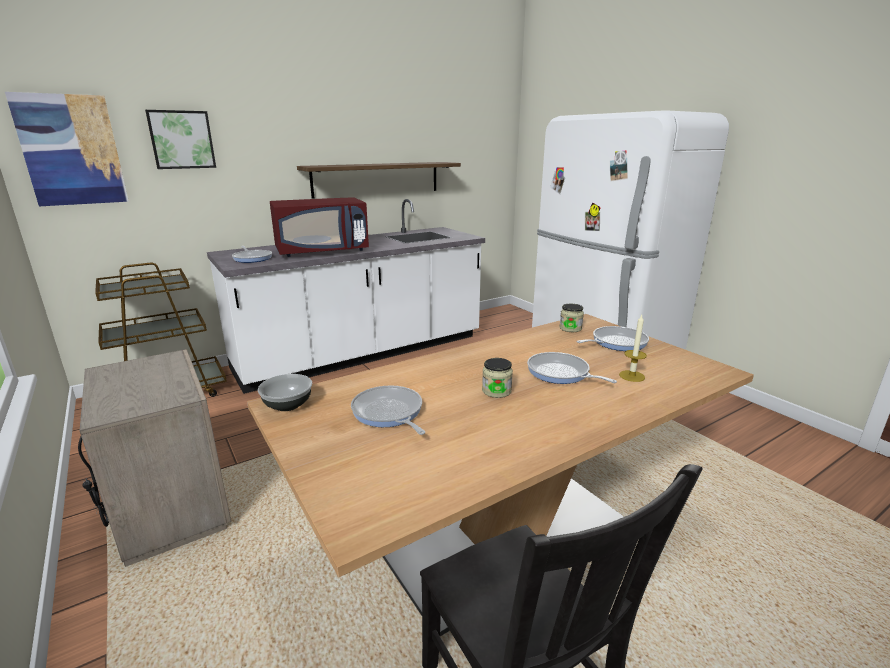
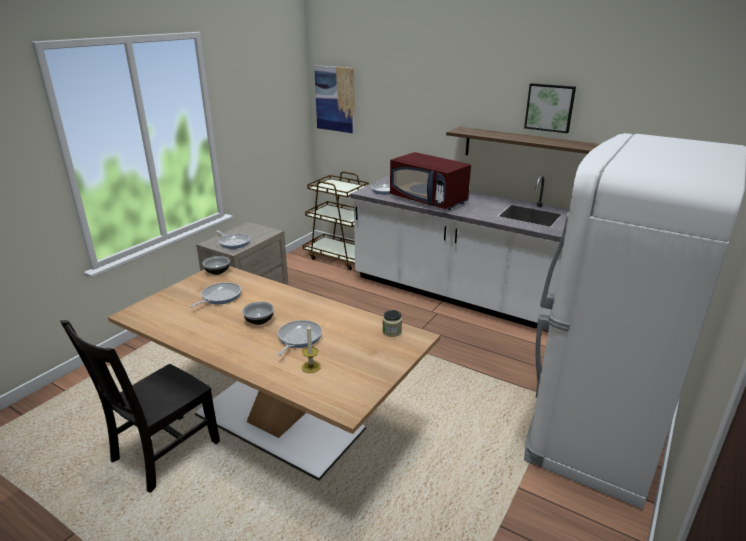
camera: 65 degrees right, 5 degrees up
picture [145,110,216,169] -> picture moved to [524,83,576,133]
jar [482,358,513,398] -> bowl [242,302,274,325]
frying pan [576,326,649,351] -> frying pan moved to [216,230,250,249]

